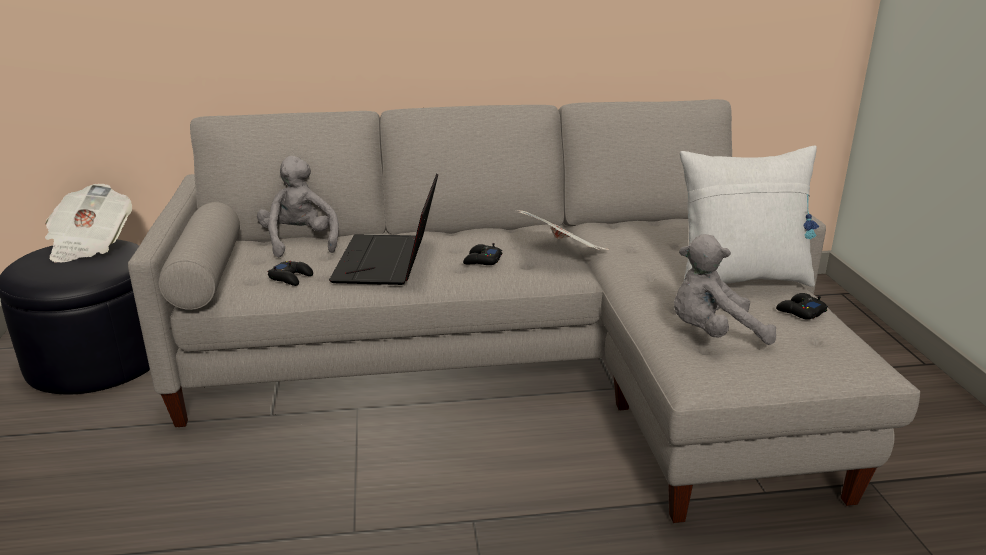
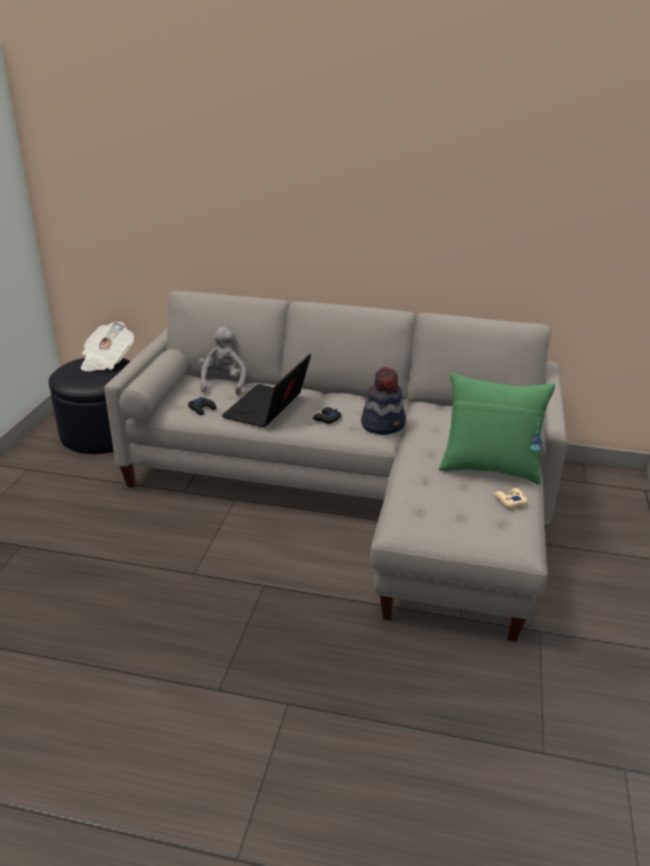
camera: 20 degrees right, 5 degrees up
newspaper [516,210,609,250] -> hat [361,367,406,435]
grey plush toy [674,234,776,345] -> none
grey pillow [680,146,820,287] -> green pillow [439,373,555,485]
black game controller [776,293,828,320] -> beige game controller [494,488,528,508]

